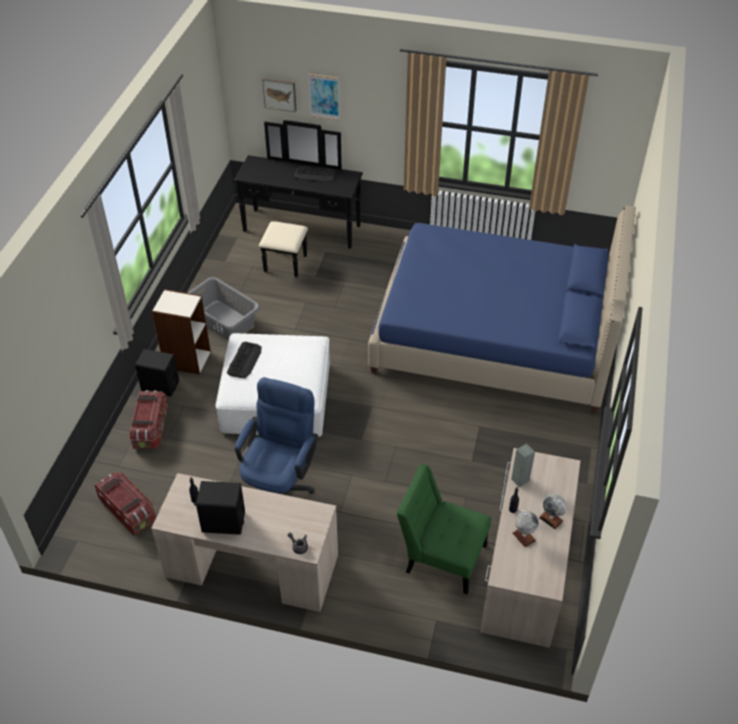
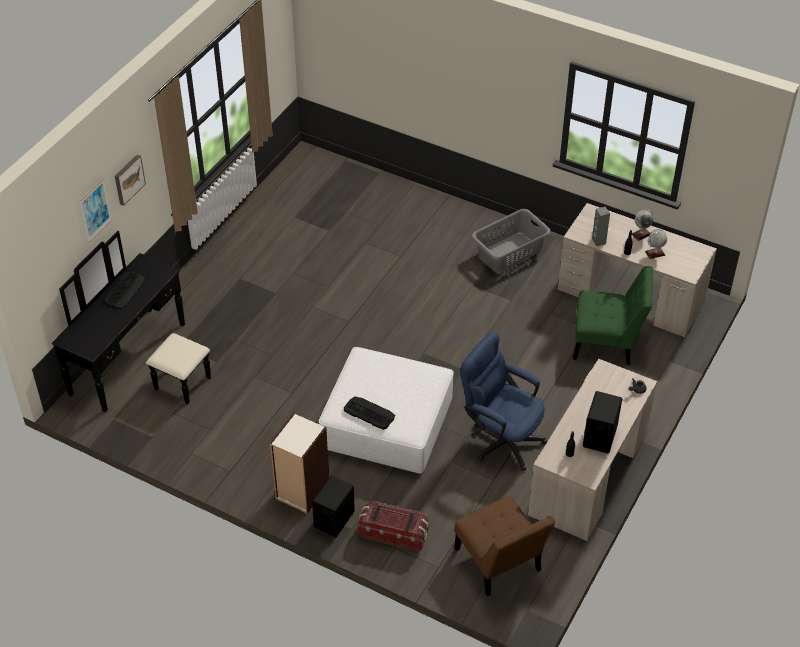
camera: 75 degrees left, 0 degrees up
storage box [94,472,155,536] -> brown chair [454,496,555,596]
grey laundry basket [188,277,260,341] -> grey laundry basket moved to [471,209,551,272]
picture [262,78,296,112] -> picture moved to [115,155,146,206]
blue bed [368,206,636,413] -> none
green chair [397,464,491,594] -> green chair turned 120 degrees counterclockwise [573,266,653,365]

